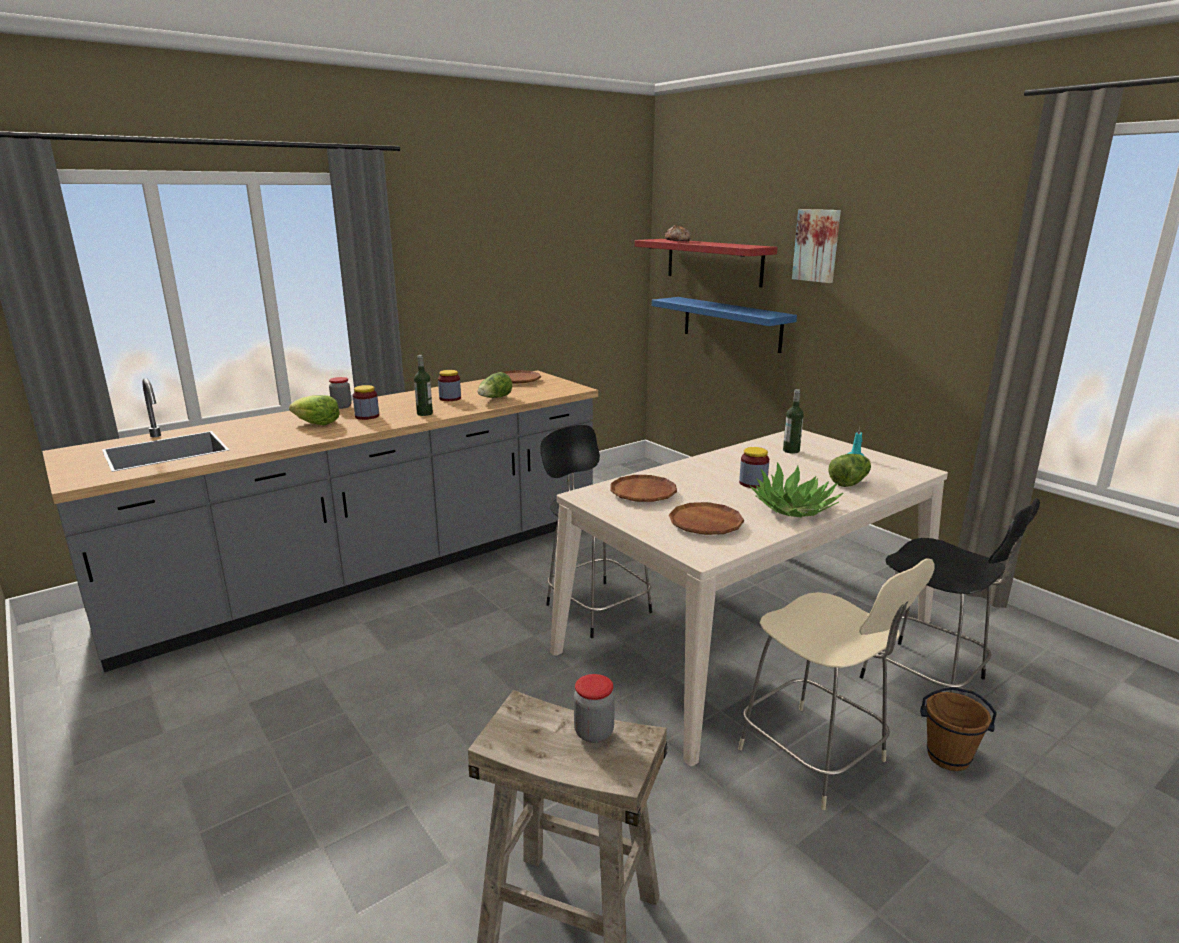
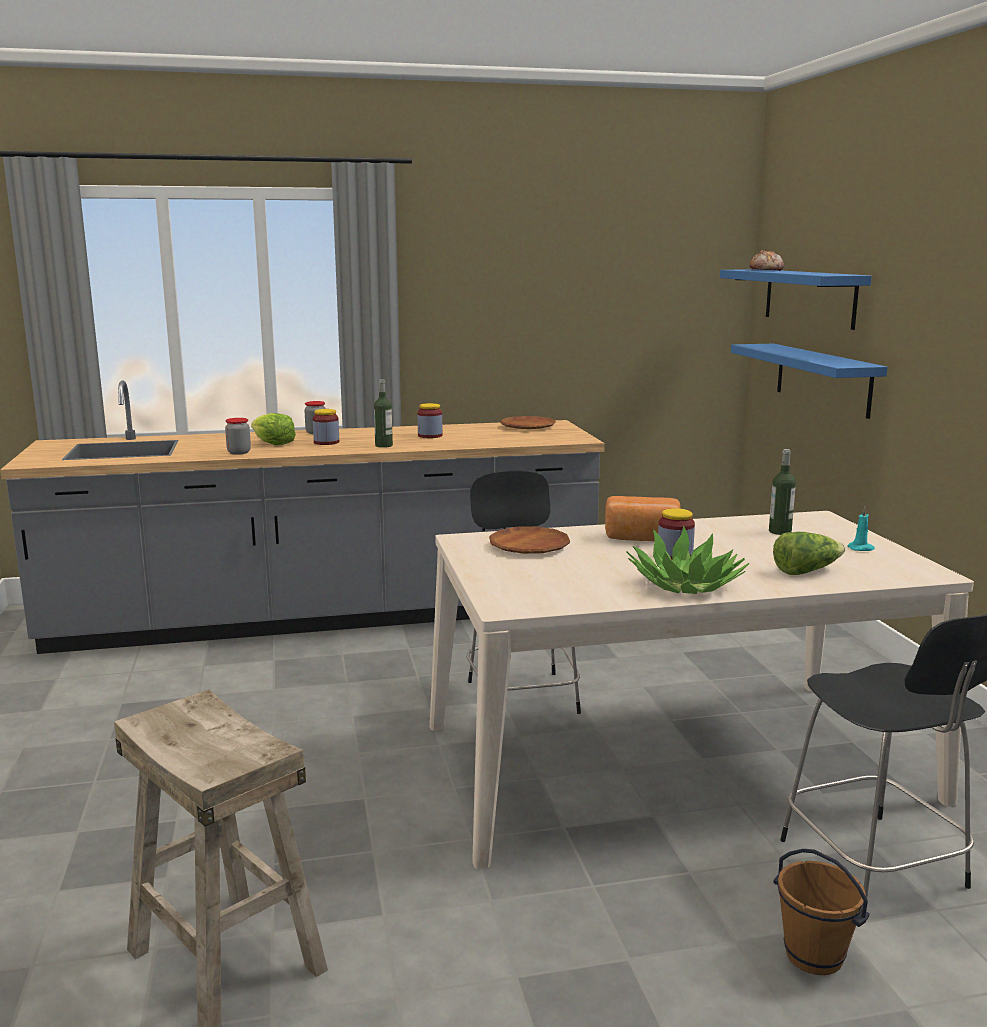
camera: 25 degrees right, 5 degrees down
lettuce [478,372,512,398] -> none
jar [574,674,615,743] -> jar moved to [225,418,251,455]
red shelf [635,239,778,287] -> blue shelf [720,269,872,330]
brown plate [669,502,744,535] -> none
beige chair [738,558,935,810] -> none
picture [792,209,841,283] -> none
none -> bread [605,496,681,541]

